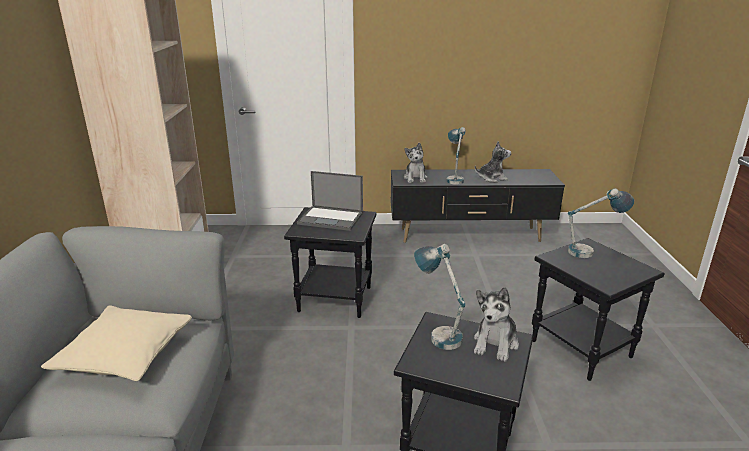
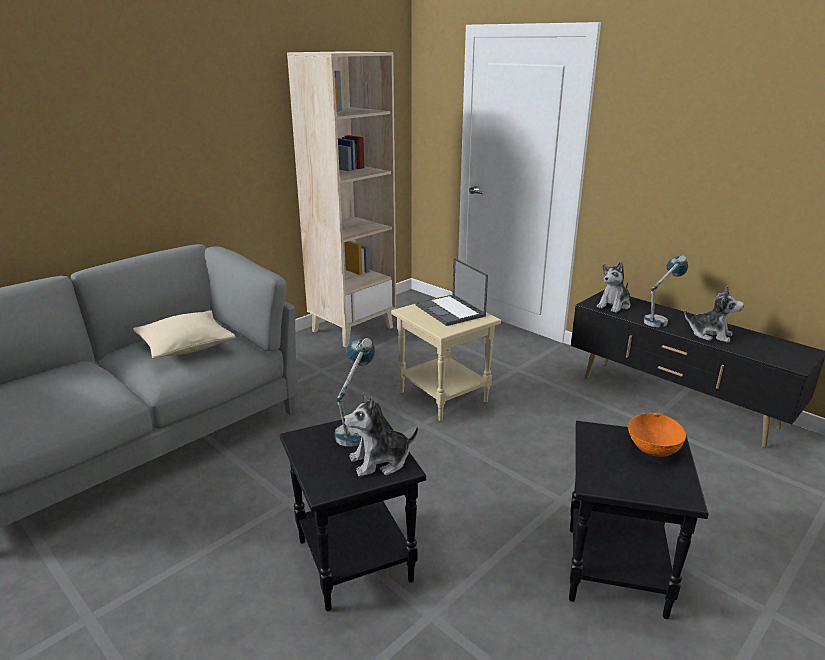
camera: 45 degrees right, 0 degrees up
black side table [284,207,376,318] -> beige side table [391,295,501,421]
table lamp [568,188,634,258] -> orange bowl [628,413,686,457]

